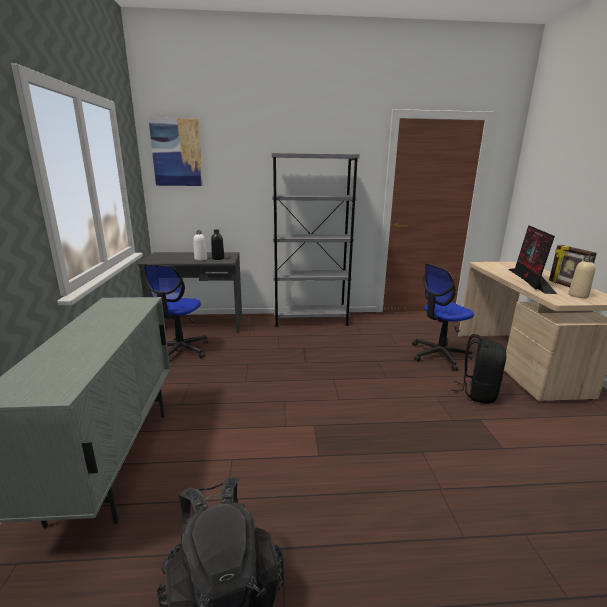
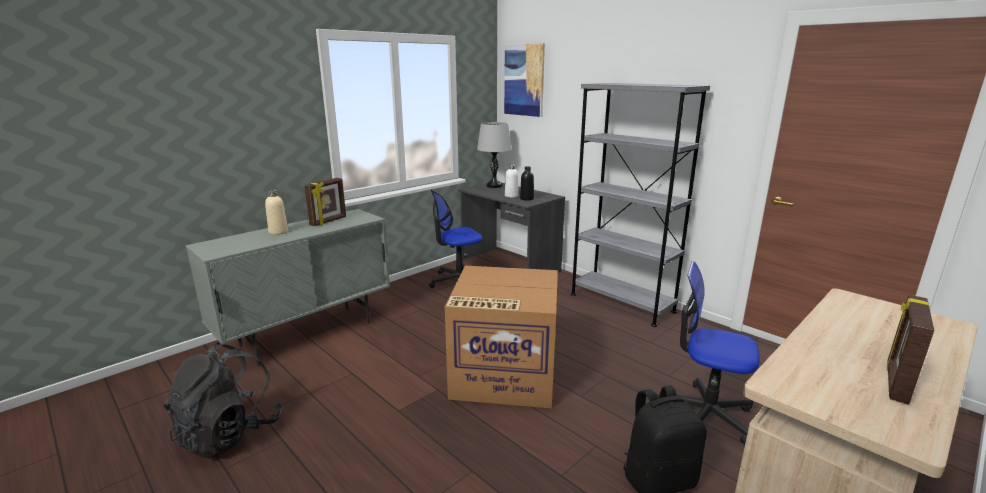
camera: 50 degrees right, 0 degrees up
monitor [508,225,557,294] -> none
beige bottle [568,256,595,298] -> beige bottle moved to [265,190,288,235]
none -> picture frame [304,178,346,226]
none -> cardboard box [445,266,558,408]
none -> grey table lamp [477,122,512,188]

